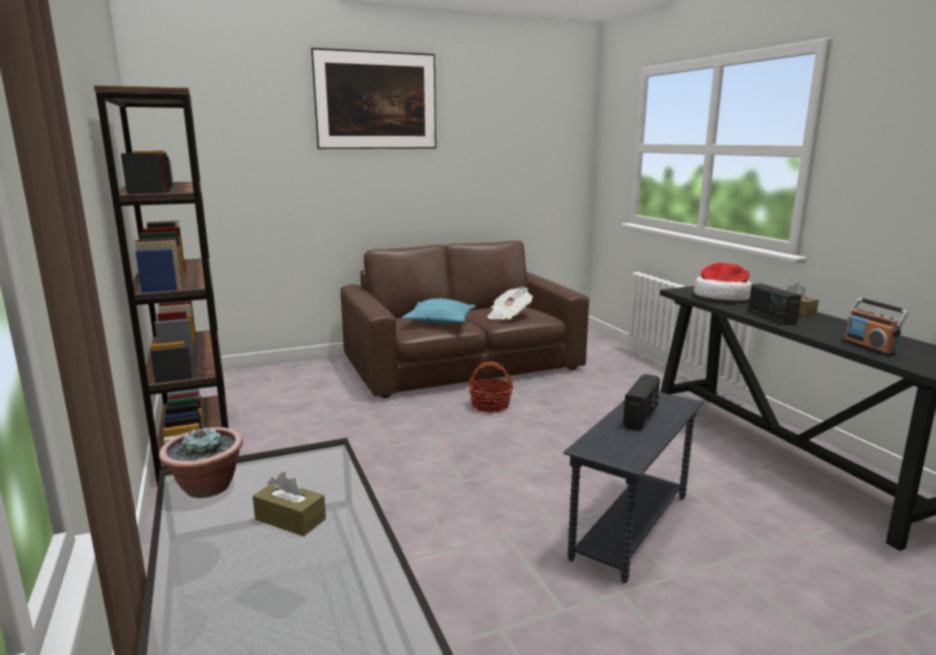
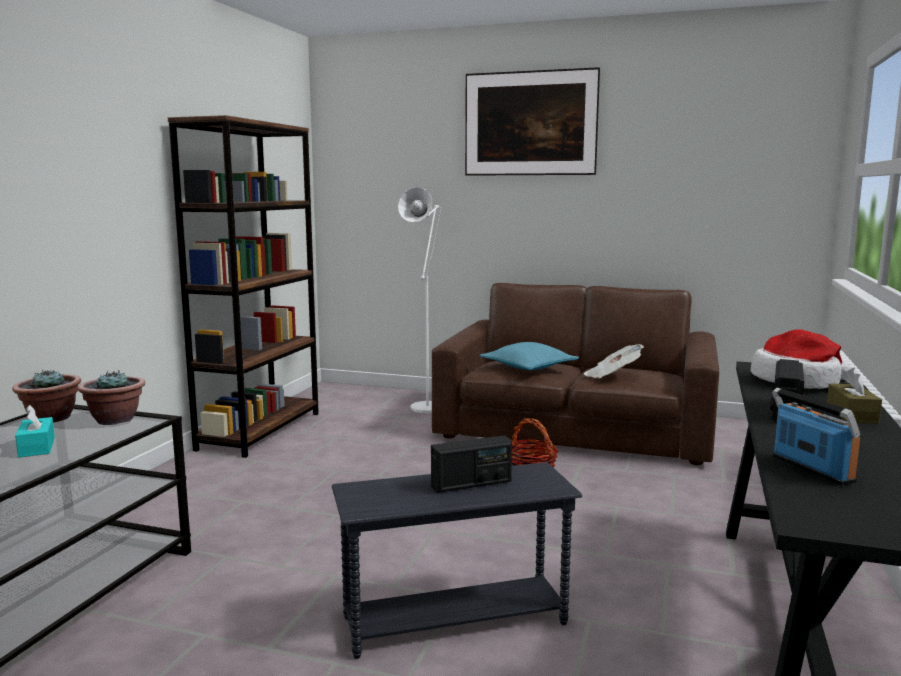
camera: 40 degrees right, 5 degrees down
brown tissue box [253,472,326,537] -> turquoise tissue box [15,405,55,457]
radio [843,297,909,356] -> radio turned 135 degrees clockwise [772,388,861,486]
none -> potted plant [78,370,145,425]
none -> white floor lamp [398,187,441,413]

